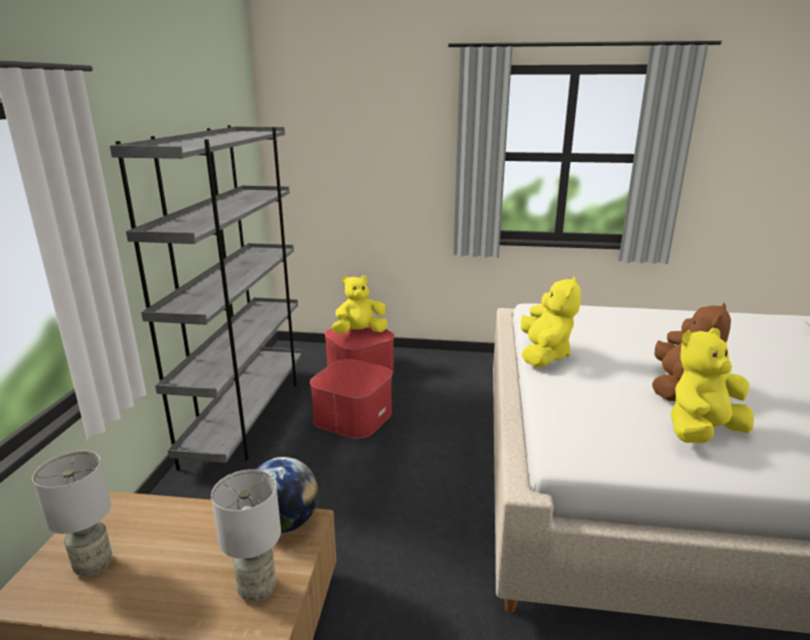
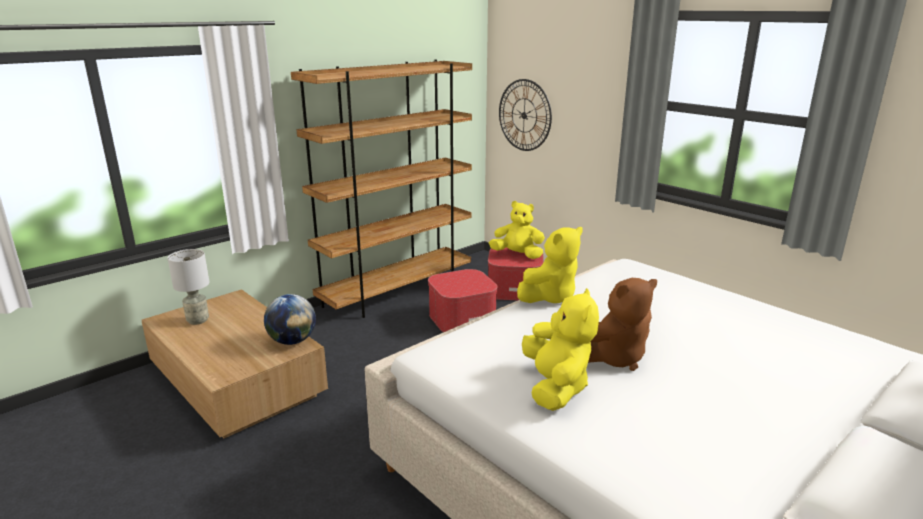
camera: 40 degrees right, 0 degrees up
grey bookcase [110,125,302,471] -> brown bookcase [291,60,472,318]
grey table lamp [211,469,281,602] -> none
yellow plush toy [671,328,754,443] -> yellow plush toy turned 75 degrees clockwise [522,288,599,411]
none -> wall clock [499,79,552,151]

